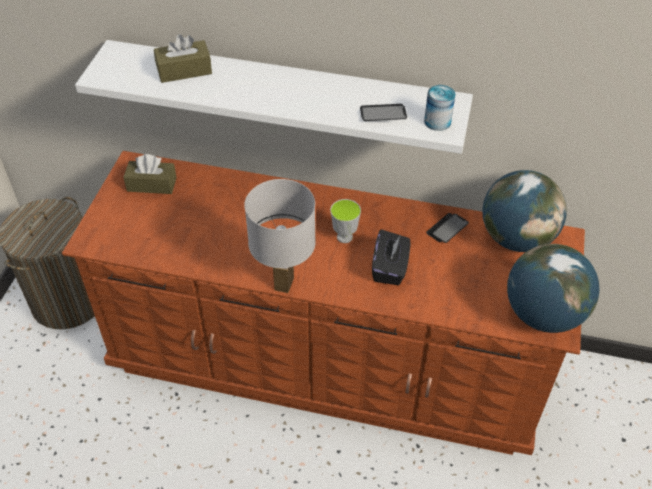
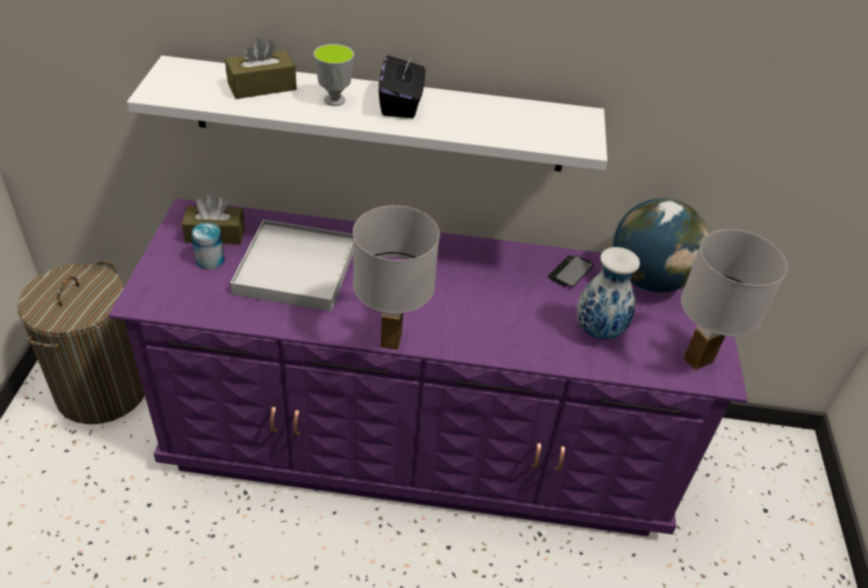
camera: 10 degrees left, 5 degrees down
brown dresser [62,151,585,455] -> purple dresser [108,199,748,536]
cup [330,199,361,243] -> cup moved to [314,44,354,106]
phone [360,104,407,121] -> none
black tissue box [372,229,410,285] -> black tissue box moved to [379,55,425,118]
can [424,85,456,131] -> can moved to [191,223,225,270]
globe [507,244,599,333] -> white table lamp [681,229,787,370]
none -> white tray [230,220,353,311]
none -> vase [577,247,640,339]

